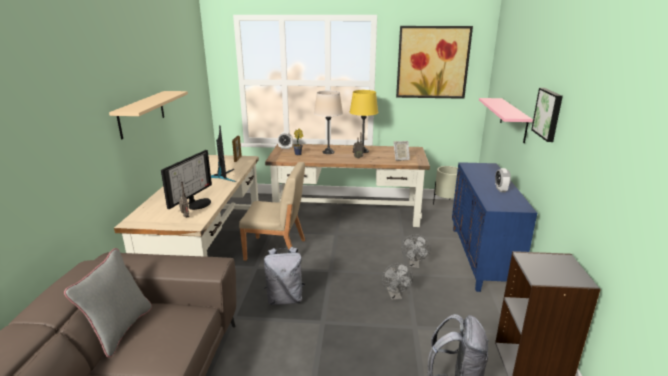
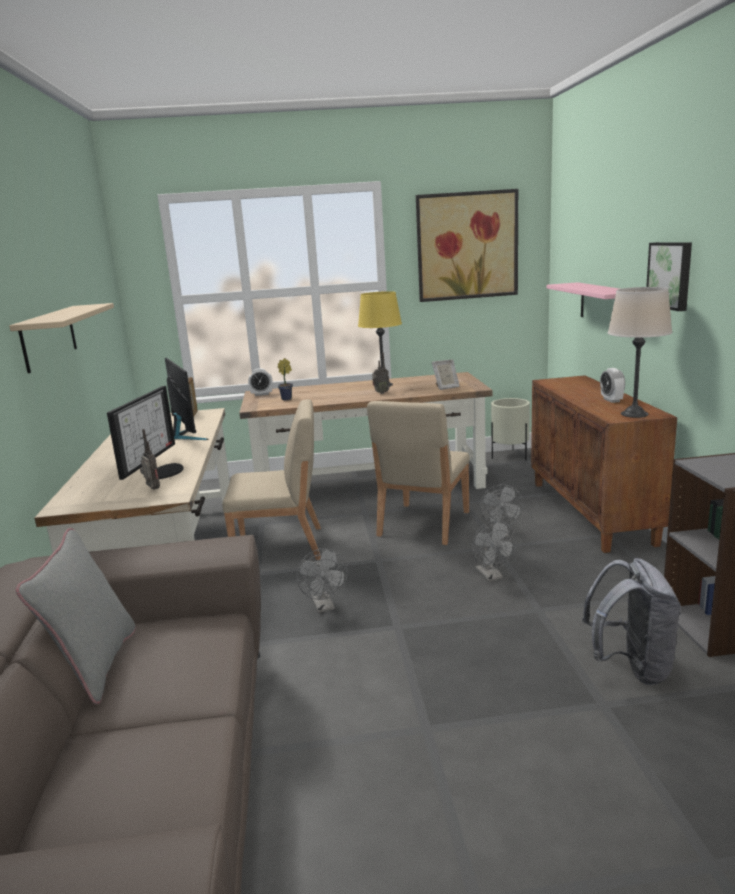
camera: 10 degrees left, 5 degrees down
grey backpack [264,247,305,305] -> grey fan [296,548,348,613]
beige table lamp [314,91,343,154] -> beige table lamp moved to [608,287,672,418]
blue cabinet [452,162,537,292] -> brown cabinet [531,375,677,553]
none -> beige chair [367,401,470,545]

